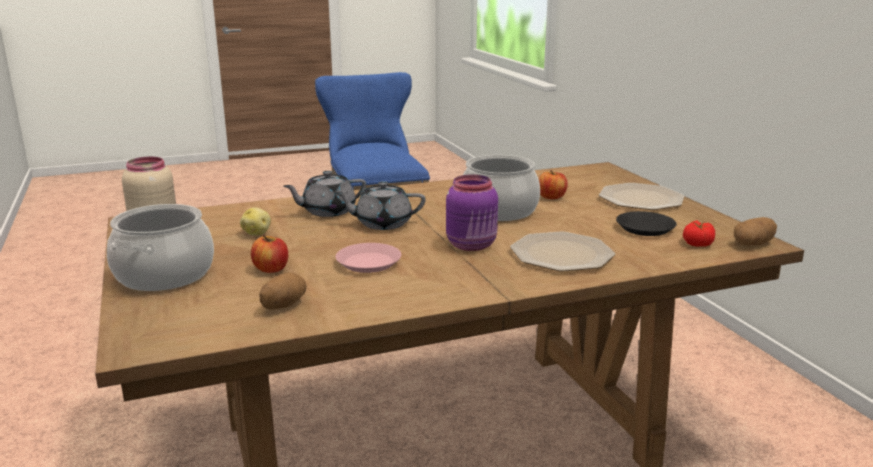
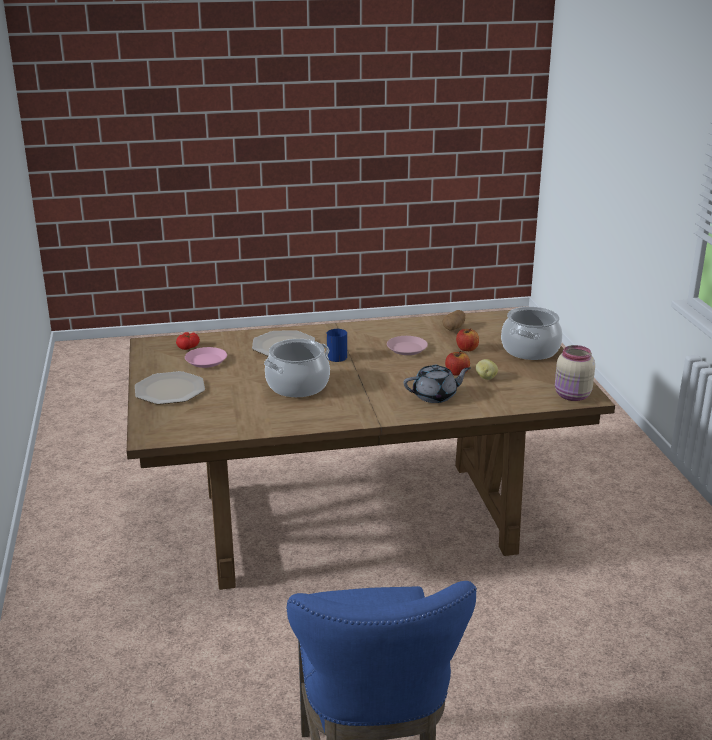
camera: 170 degrees left, 5 degrees up
grey teapot [335,181,426,230] -> none
purple jar [446,175,498,251] -> blue mug [327,329,347,362]
apple [539,170,568,199] -> apple moved to [445,351,470,376]
black plate [616,211,677,236] -> pink plate [185,347,227,368]
potato [734,217,777,245] -> none

